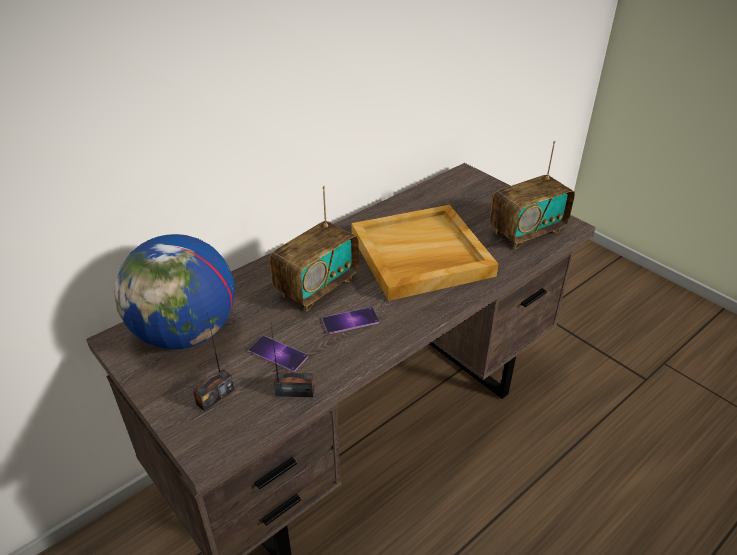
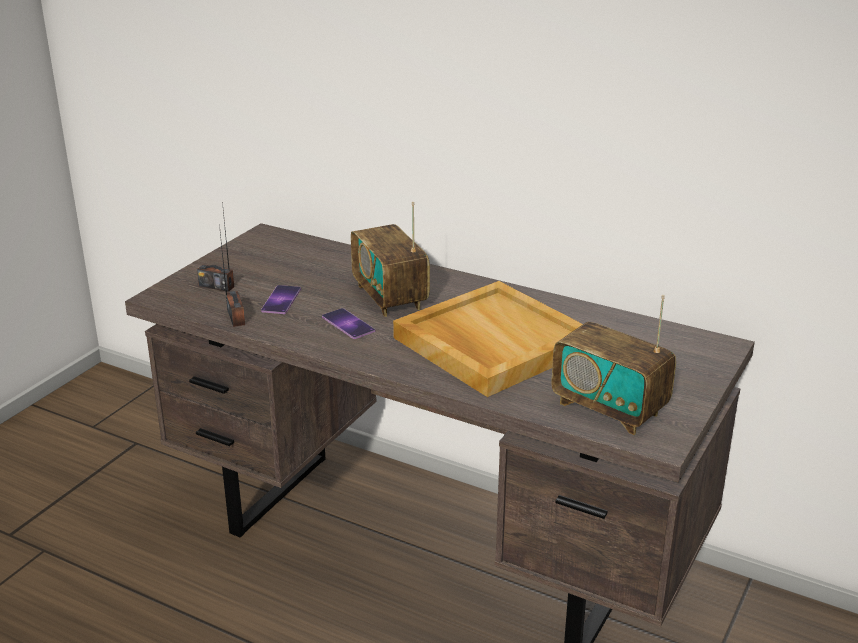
camera: 70 degrees right, 10 degrees down
globe [114,234,235,350] -> none
radio [269,186,359,312] -> radio turned 45 degrees clockwise [351,202,430,317]

